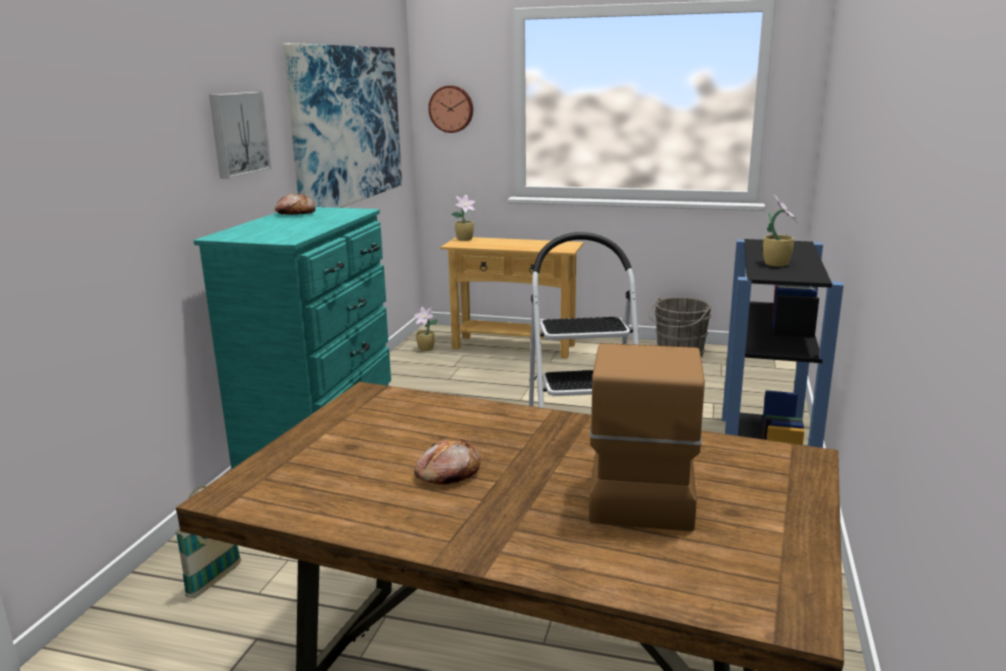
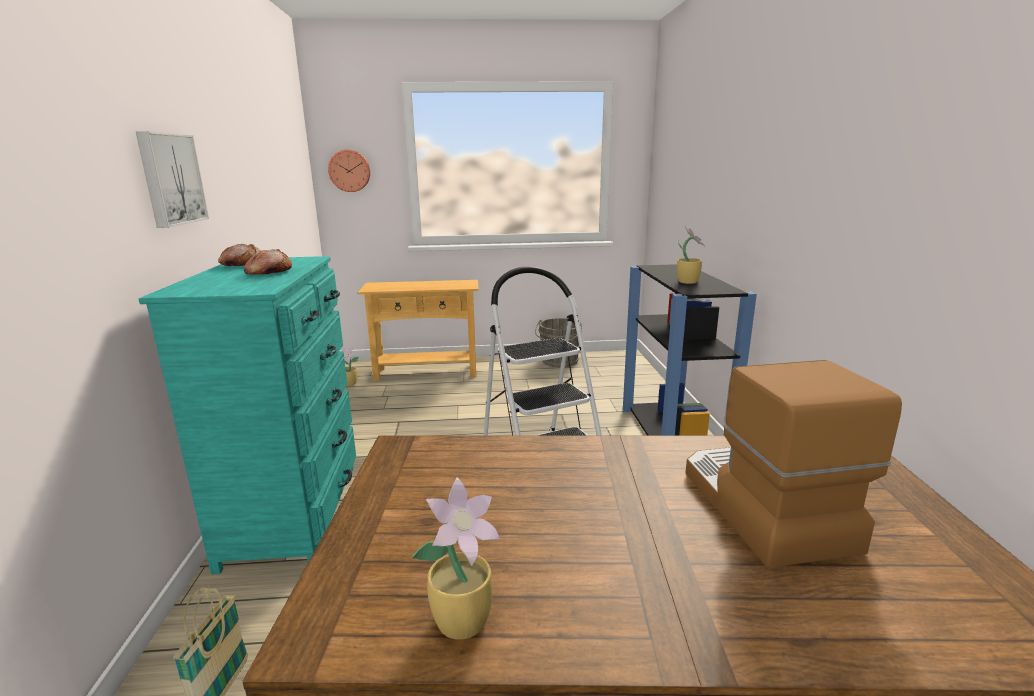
camera: 20 degrees left, 0 degrees up
picture [283,43,402,208] -> none
bread [414,439,481,485] -> bread moved to [244,249,292,275]
potted plant [452,195,475,241] -> potted plant moved to [412,477,500,640]

